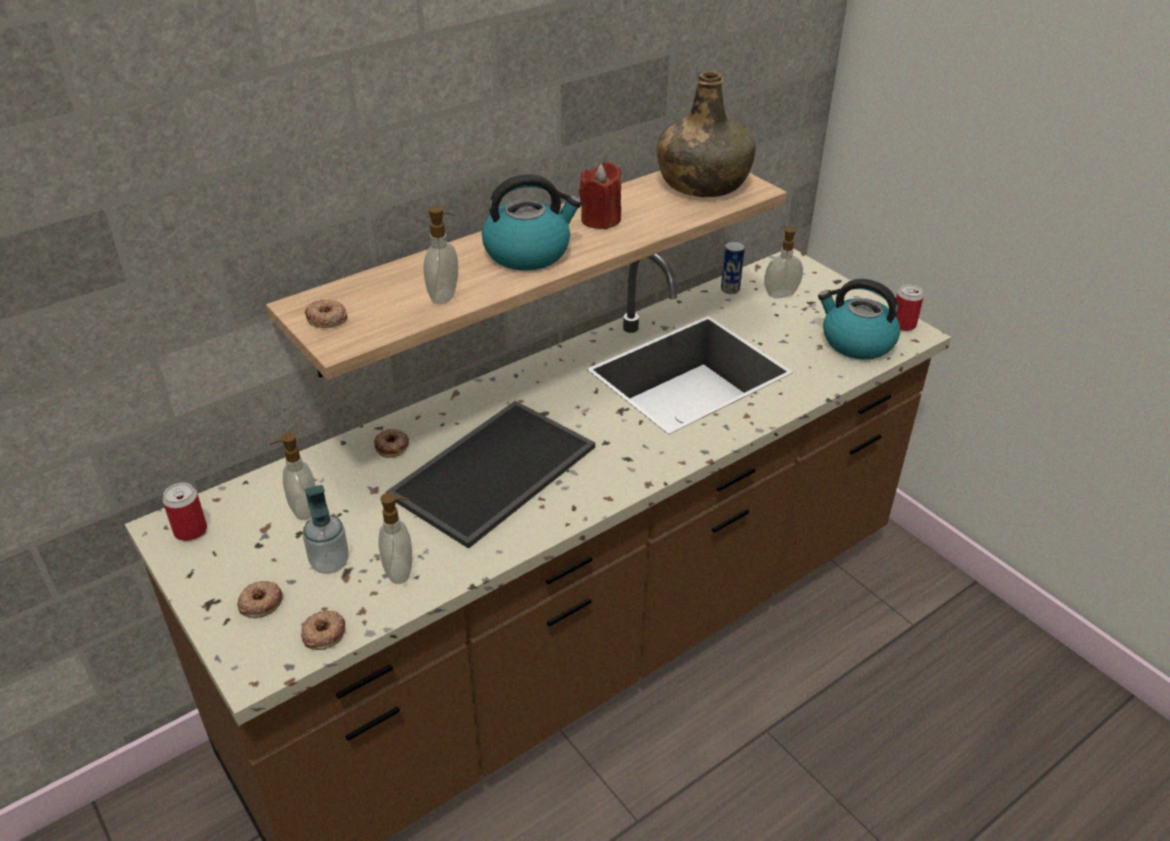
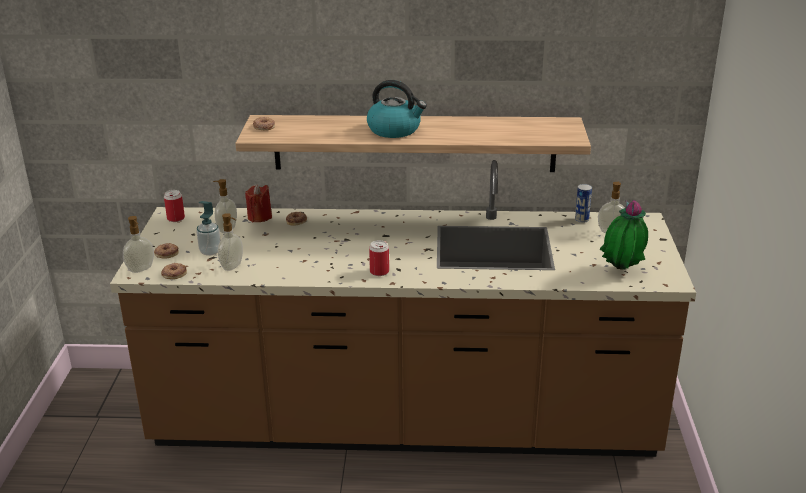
camera: 40 degrees right, 10 degrees down
tray [386,401,595,549] -> none
soap dispenser [423,206,458,305] -> soap dispenser moved to [123,216,154,273]
red candle [579,162,621,229] -> red candle moved to [245,184,272,222]
green bottle [657,71,756,197] -> none
kettle [818,279,900,360] -> potted plant [600,200,648,270]
can [896,284,924,331] -> can moved to [369,240,389,276]

